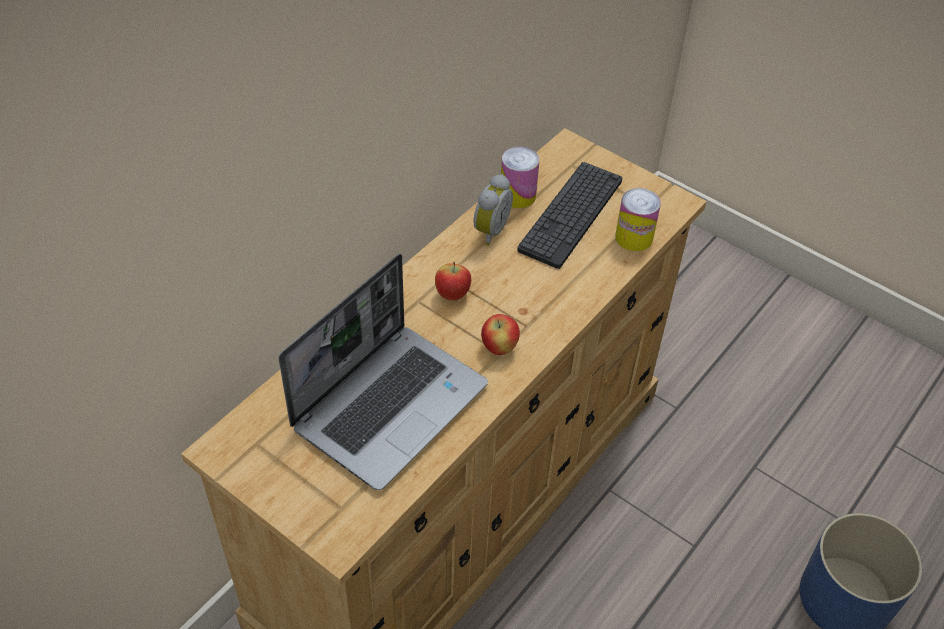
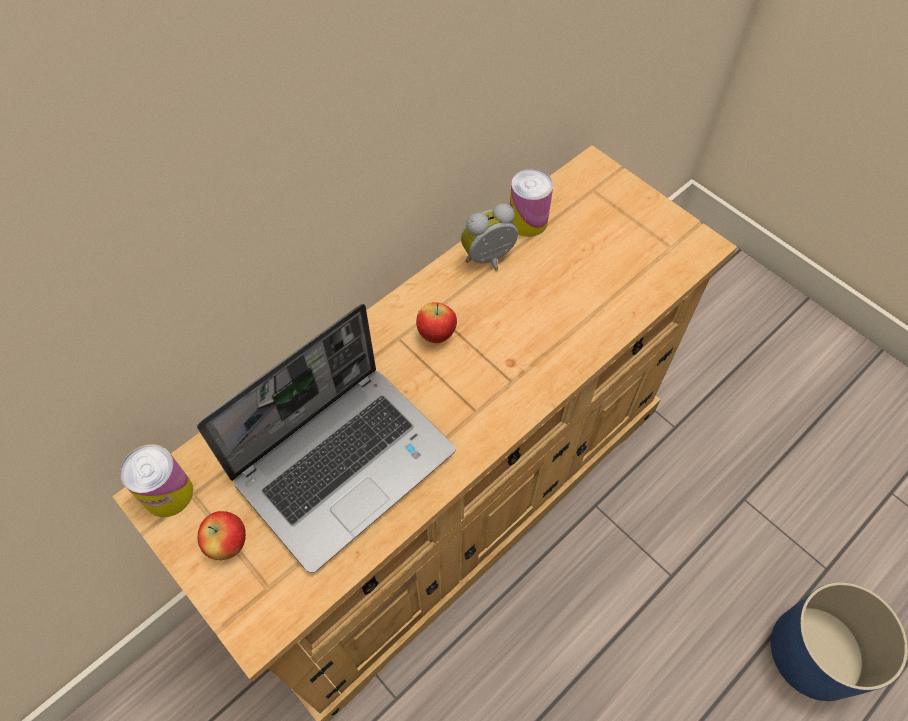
camera: 10 degrees right, 10 degrees up
alarm clock [474,174,513,246] -> alarm clock turned 150 degrees counterclockwise [461,203,518,271]
apple [481,314,520,355] -> apple moved to [198,511,246,560]
keyboard [517,162,622,269] -> none
can [615,188,661,251] -> can moved to [120,444,193,517]

